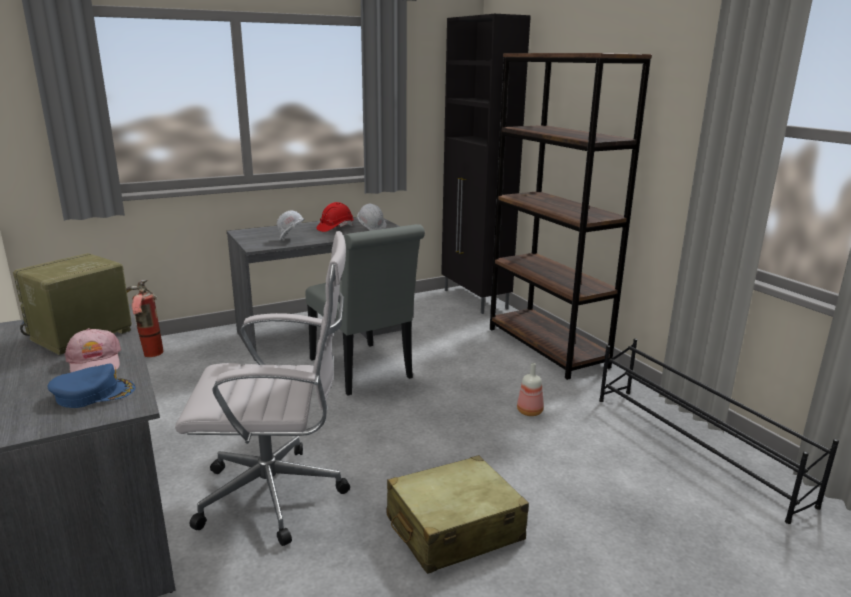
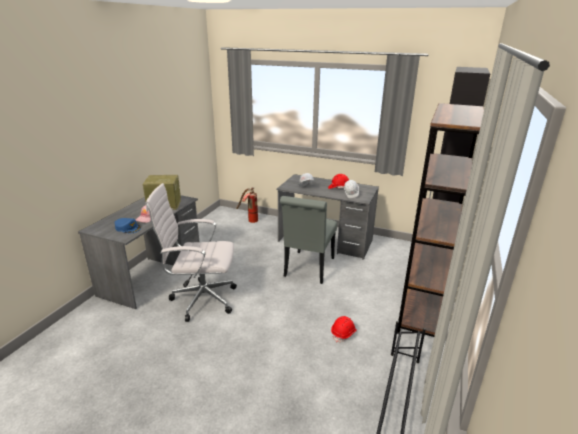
camera: 50 degrees right, 5 degrees up
white office chair [175,231,350,546] -> white office chair turned 135 degrees clockwise [146,183,237,322]
beige suitcase [387,455,529,574] -> none
bottle [517,363,544,416] -> red hard hat [331,316,357,342]

